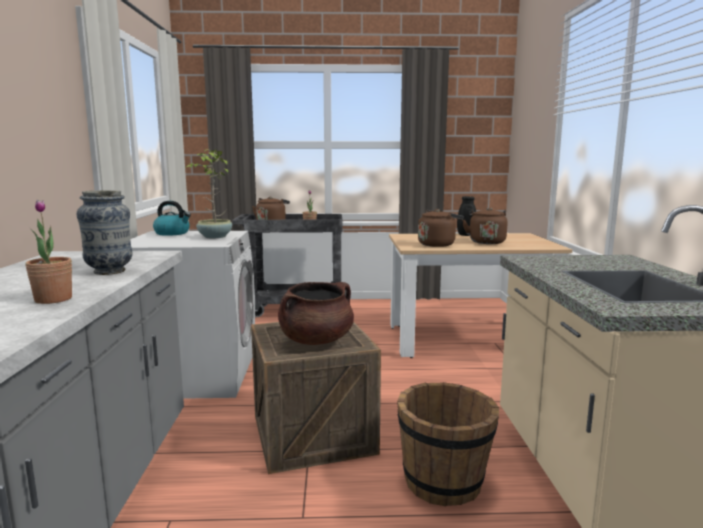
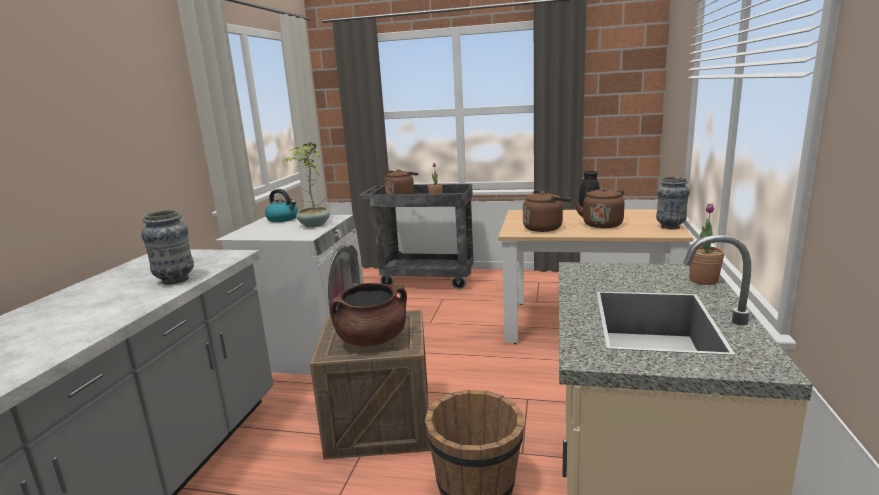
camera: 15 degrees right, 5 degrees up
potted plant [25,200,72,304] -> potted plant moved to [689,204,725,285]
none -> vase [656,176,690,229]

